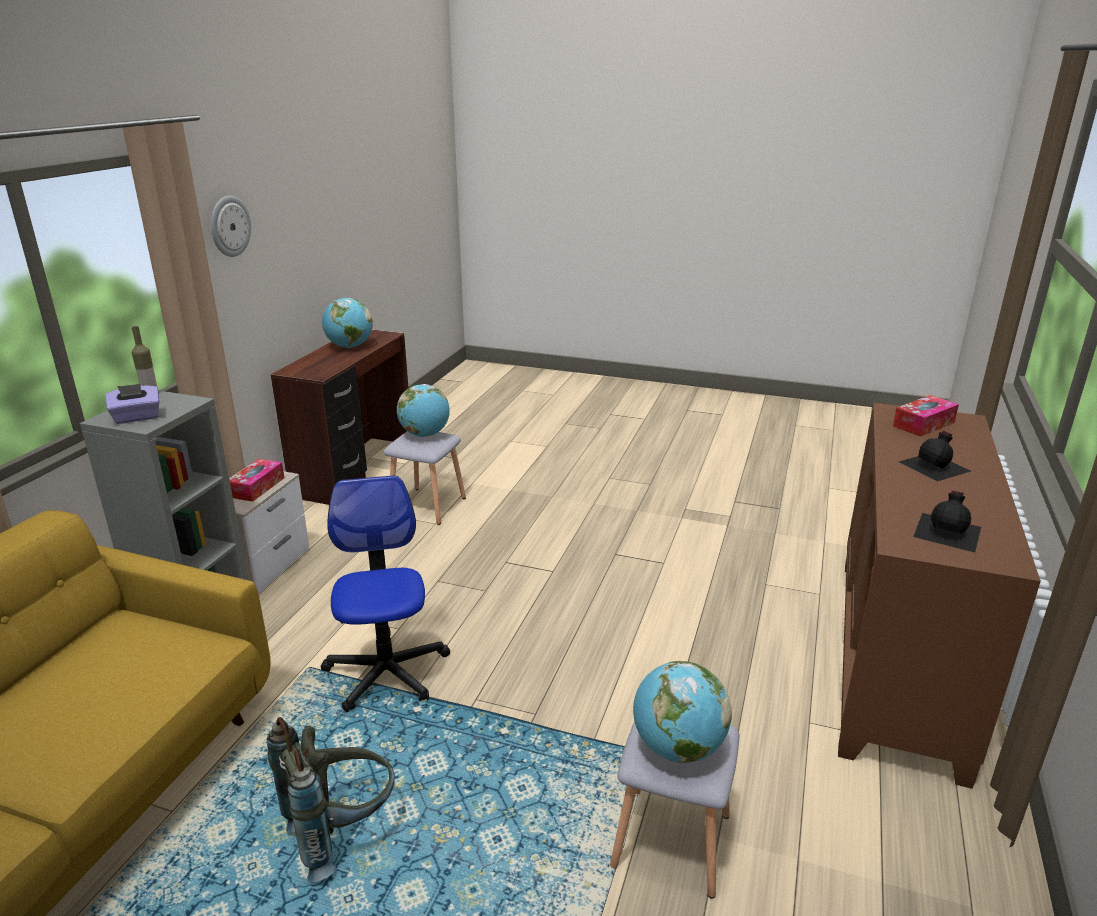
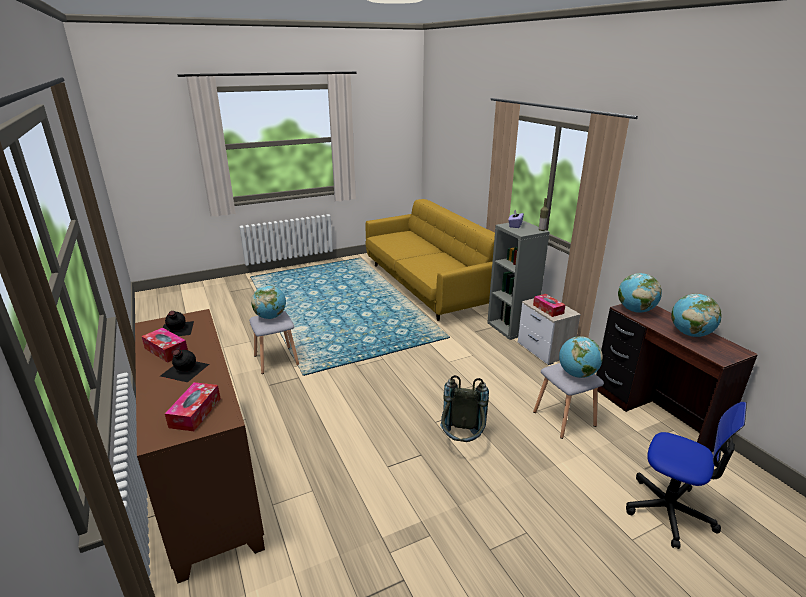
camera: 135 degrees right, 0 degrees up
wall clock [211,196,251,257] -> none
grey backpack [267,717,395,882] -> grey backpack moved to [440,375,489,442]
office chair [321,475,450,713] -> office chair moved to [626,402,747,549]
none -> tissue box [142,328,188,363]
none -> globe [618,273,662,313]

